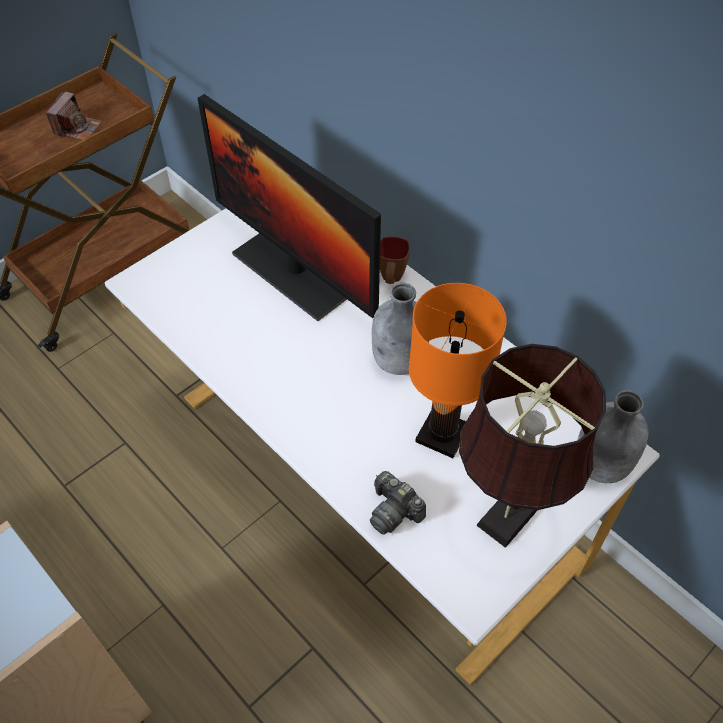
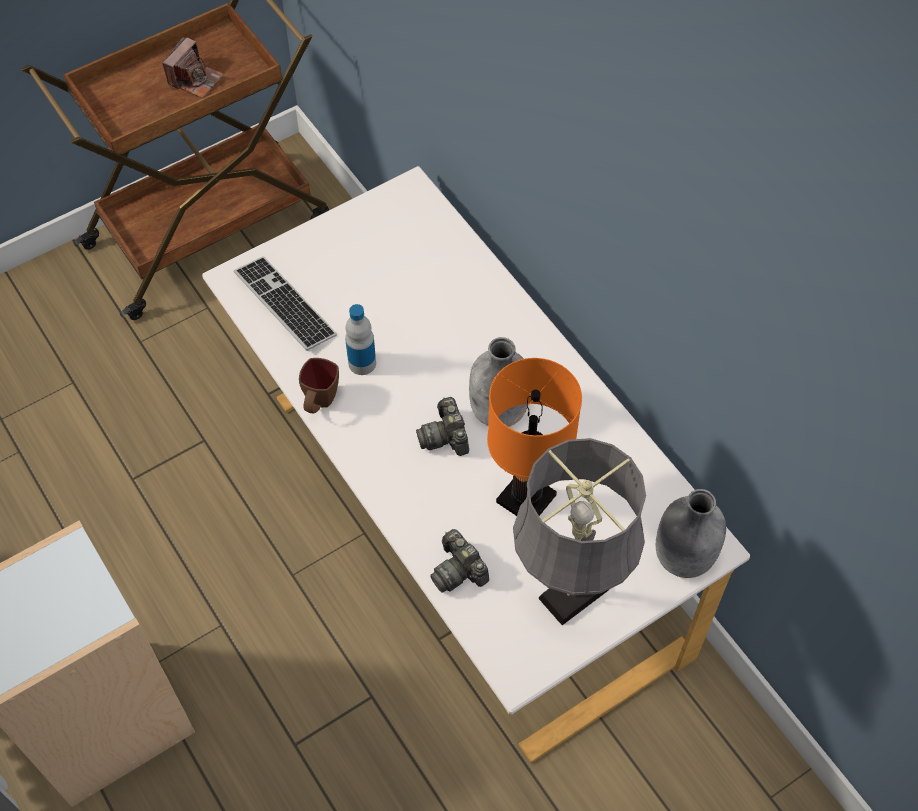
camera: 10 degrees right, 5 degrees up
monitor [197,94,381,321] -> none
brown mug [380,236,410,284] -> brown mug moved to [299,358,339,413]
brown table lamp [459,344,606,548] -> grey table lamp [513,438,646,625]
none -> keyboard [234,256,337,351]
none -> bottle [345,304,376,375]
none -> camera [416,397,469,456]

